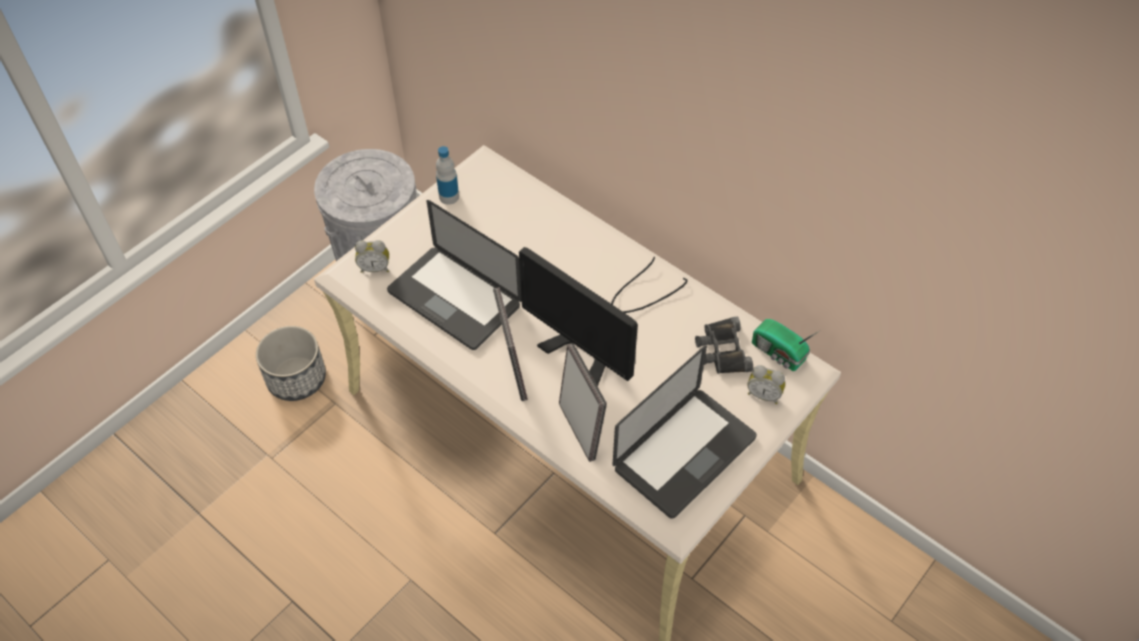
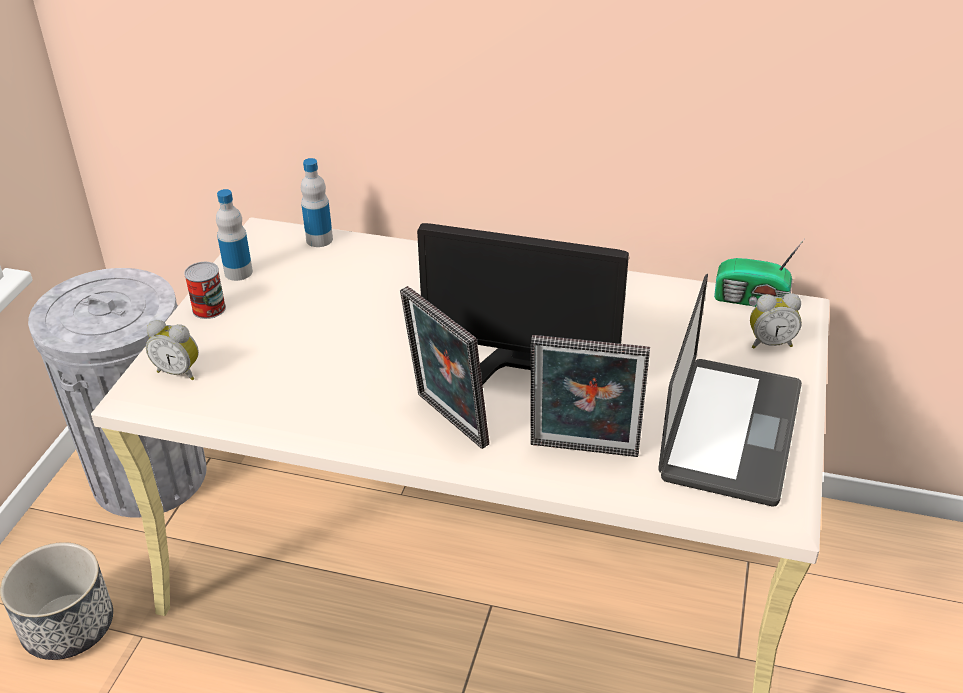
camera: 25 degrees left, 15 degrees down
alarm clock [355,240,389,273] -> alarm clock turned 45 degrees clockwise [146,320,199,380]
laptop [387,200,522,350] -> none
picture frame [559,344,607,462] -> picture frame turned 150 degrees clockwise [530,335,650,457]
black binoculars [695,317,753,374] -> none
none -> can [184,262,226,319]
none -> bottle [301,158,333,247]

